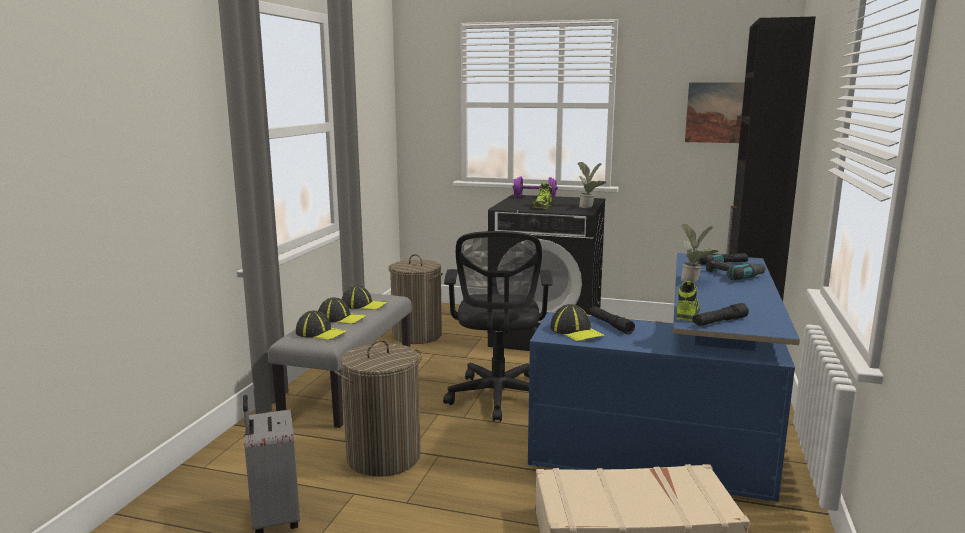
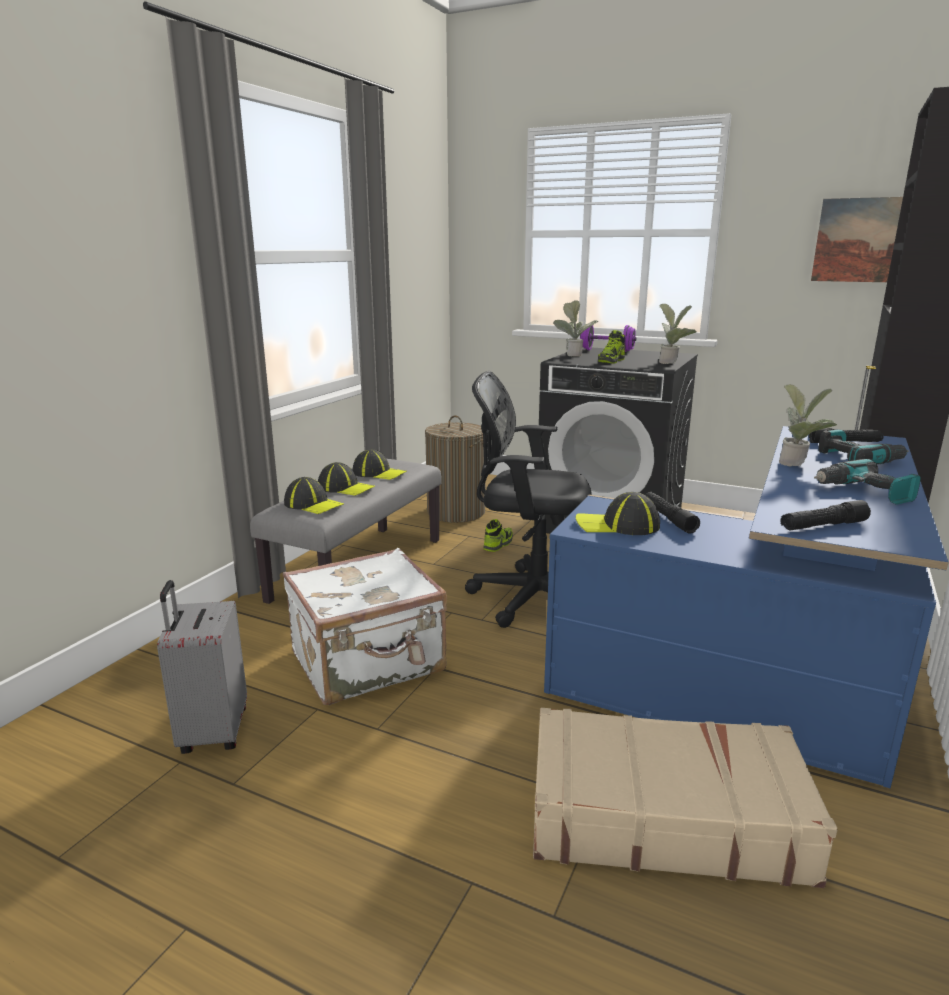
camera: 10 degrees right, 5 degrees up
laundry basket [335,340,422,476] -> white suitcase [283,548,447,705]
black office chair [443,231,553,422] -> black office chair turned 90 degrees clockwise [465,371,592,628]
cap [550,304,605,341] -> cap turned 120 degrees clockwise [576,492,660,535]
shoe [677,281,700,321] -> shoe moved to [484,519,513,552]
none -> potted plant [553,300,598,357]
none -> power drill [814,459,921,505]

